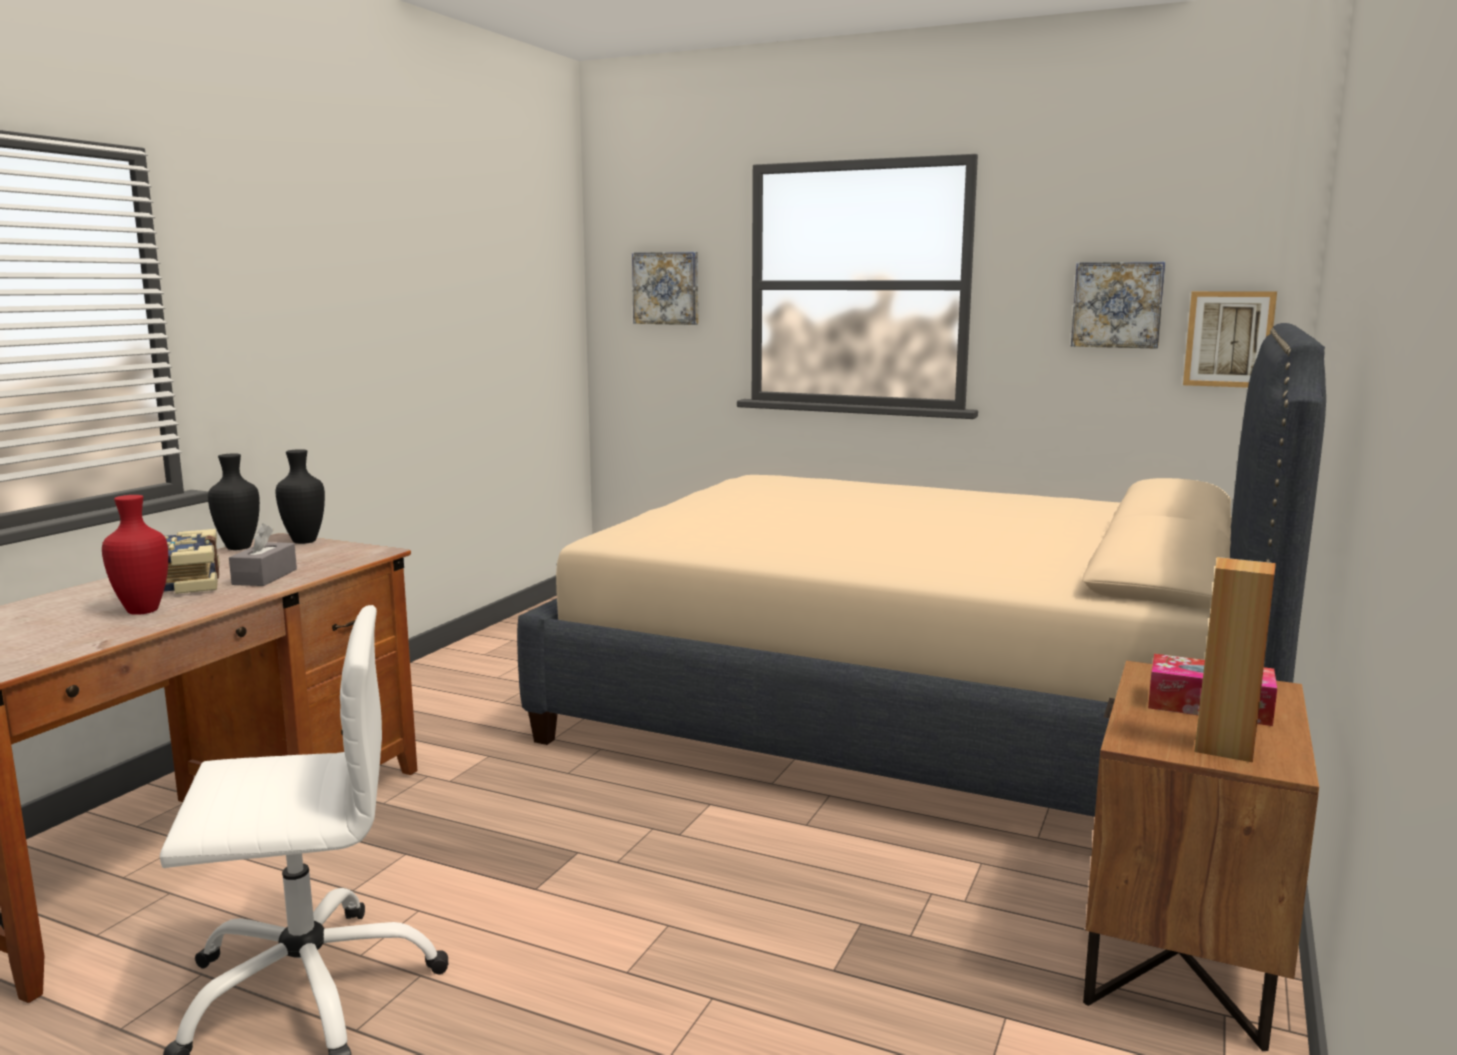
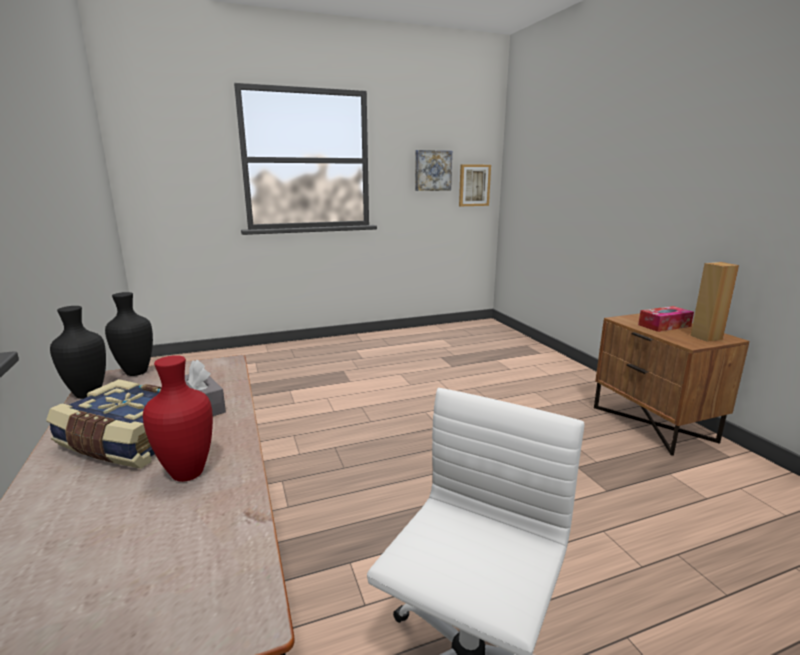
camera: 45 degrees left, 5 degrees up
beige bed [517,323,1326,817] -> none
picture [632,252,698,325] -> none

